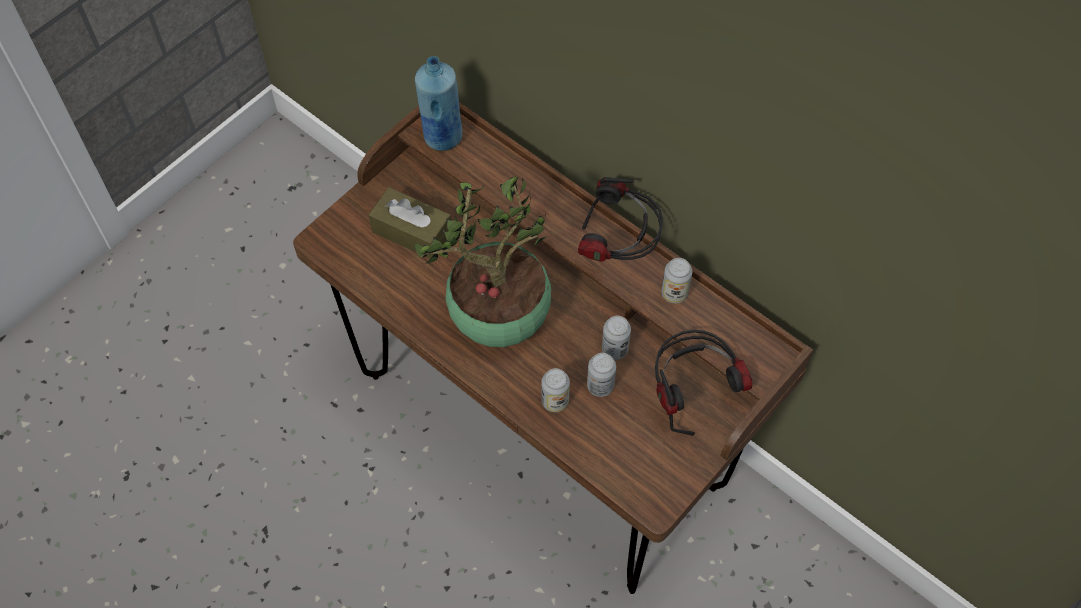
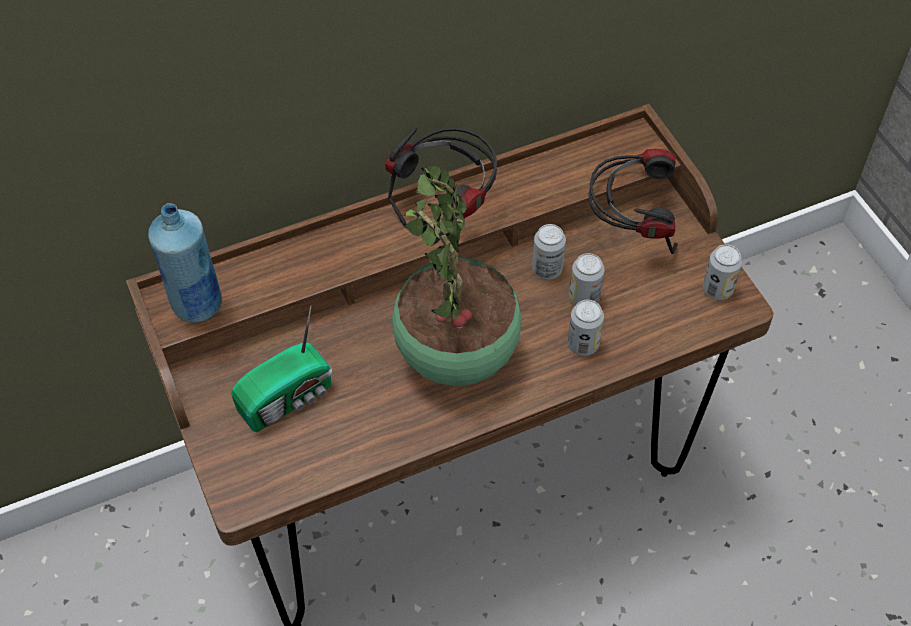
camera: 65 degrees left, 5 degrees down
brown tissue box [369,187,451,259] -> radio [231,306,332,432]
can [661,258,692,303] -> can moved to [703,244,742,300]

